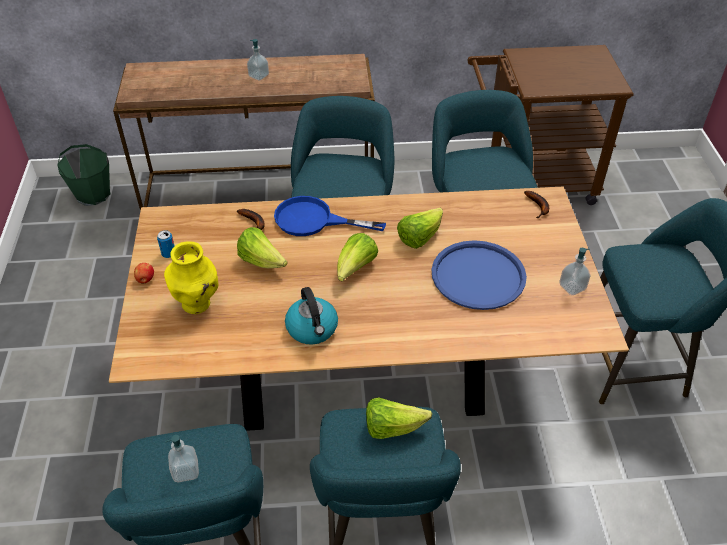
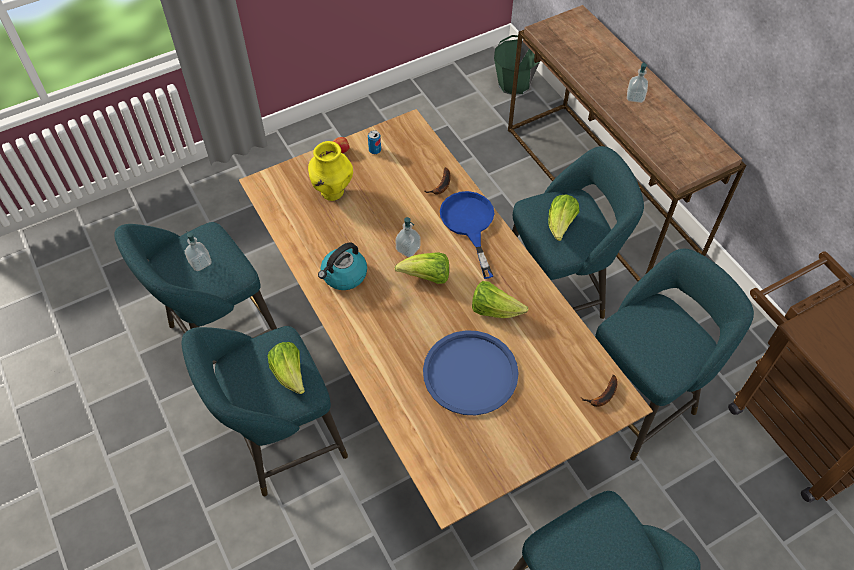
camera: 65 degrees right, 10 degrees up
lettuce [237,227,288,268] -> lettuce moved to [548,194,579,241]
soap dispenser [559,248,590,295] -> soap dispenser moved to [395,217,420,257]

